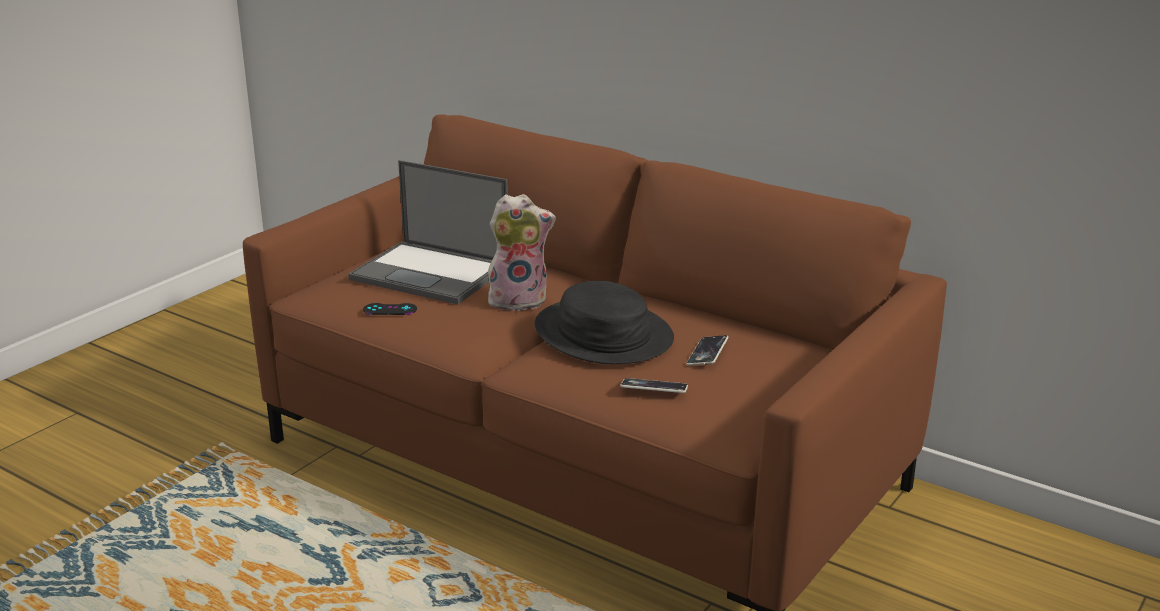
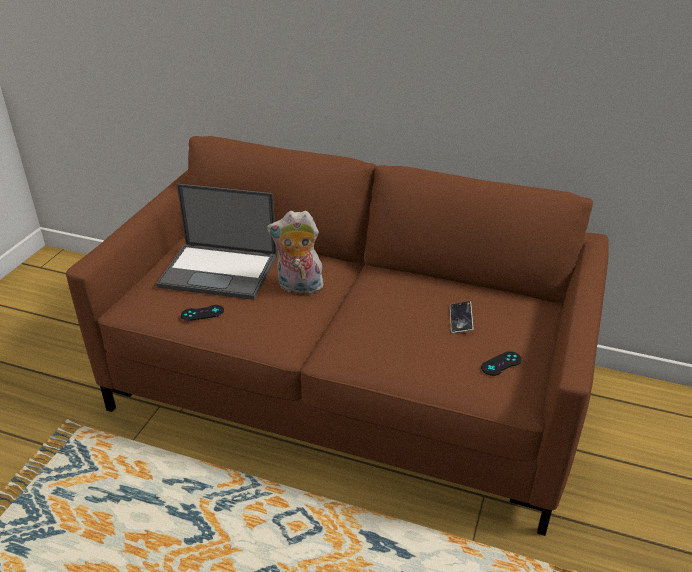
camera: 15 degrees left, 10 degrees up
plush toy [488,194,556,311] -> plush toy turned 150 degrees counterclockwise [267,211,325,294]
black hat [535,281,674,364] -> none
phone [620,378,688,393] -> none
none -> black game controller [481,351,522,376]

